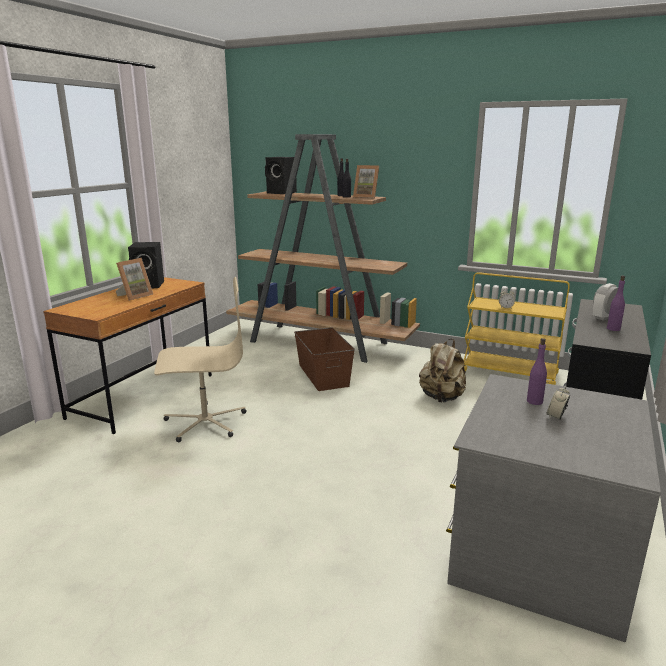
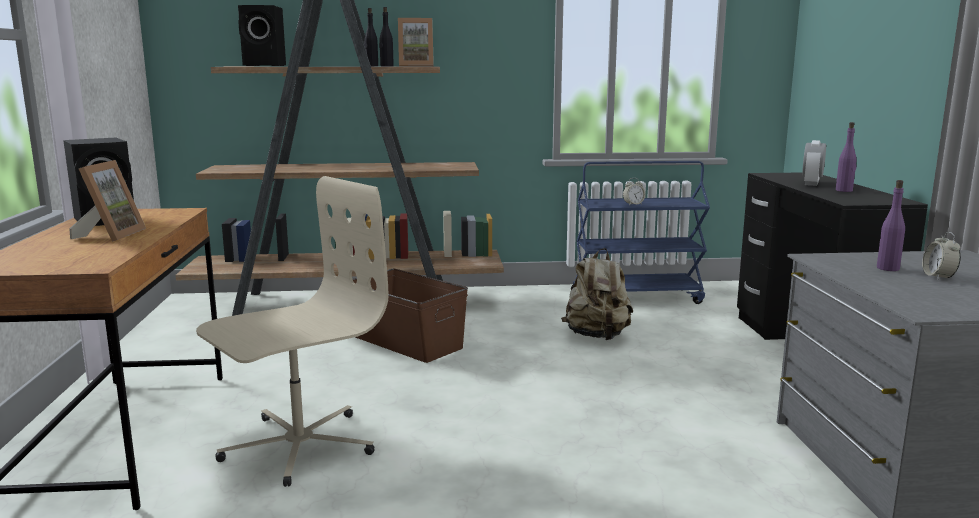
camera: 30 degrees left, 5 degrees down
yellow cart [464,272,570,385] -> blue cart [571,161,710,304]

